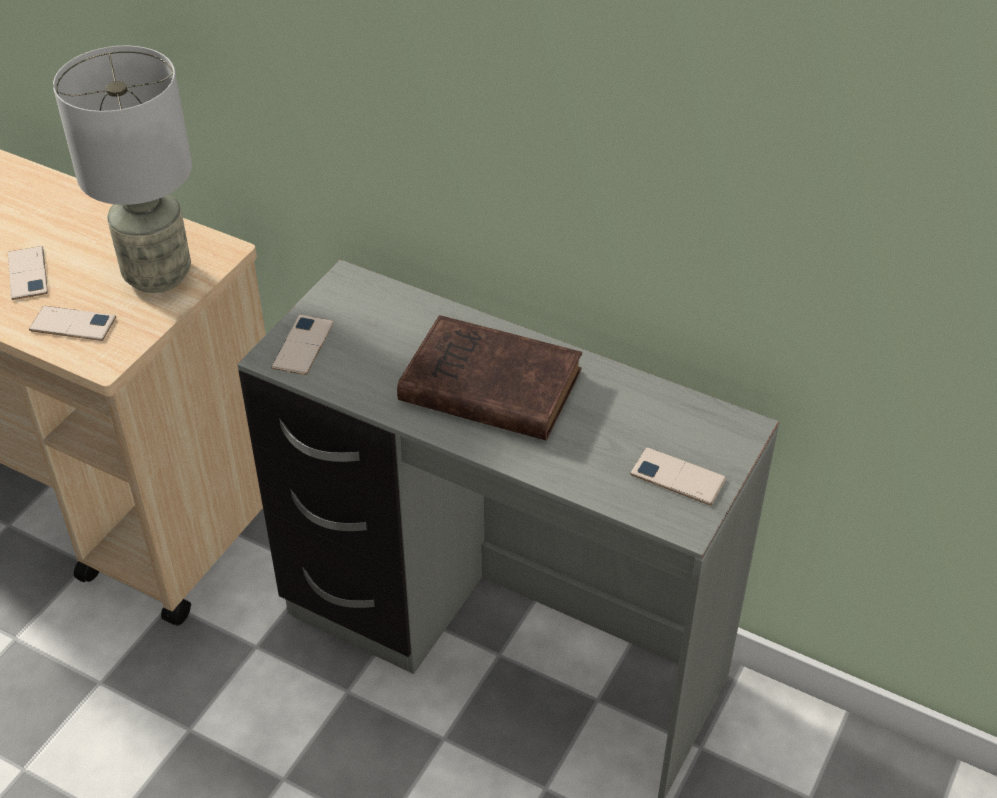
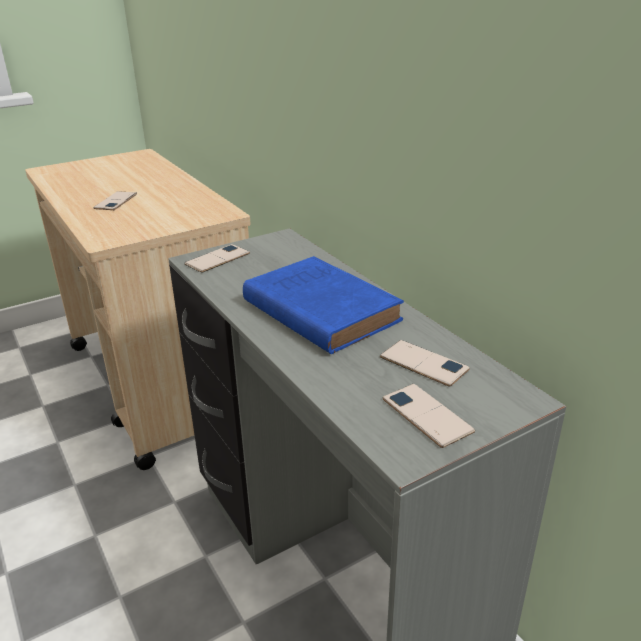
camera: 30 degrees right, 15 degrees down
phone [29,306,116,341] -> phone moved to [380,340,470,387]
grey table lamp [53,46,192,293] -> none
brown book [397,315,582,441] -> blue book [243,256,404,354]

